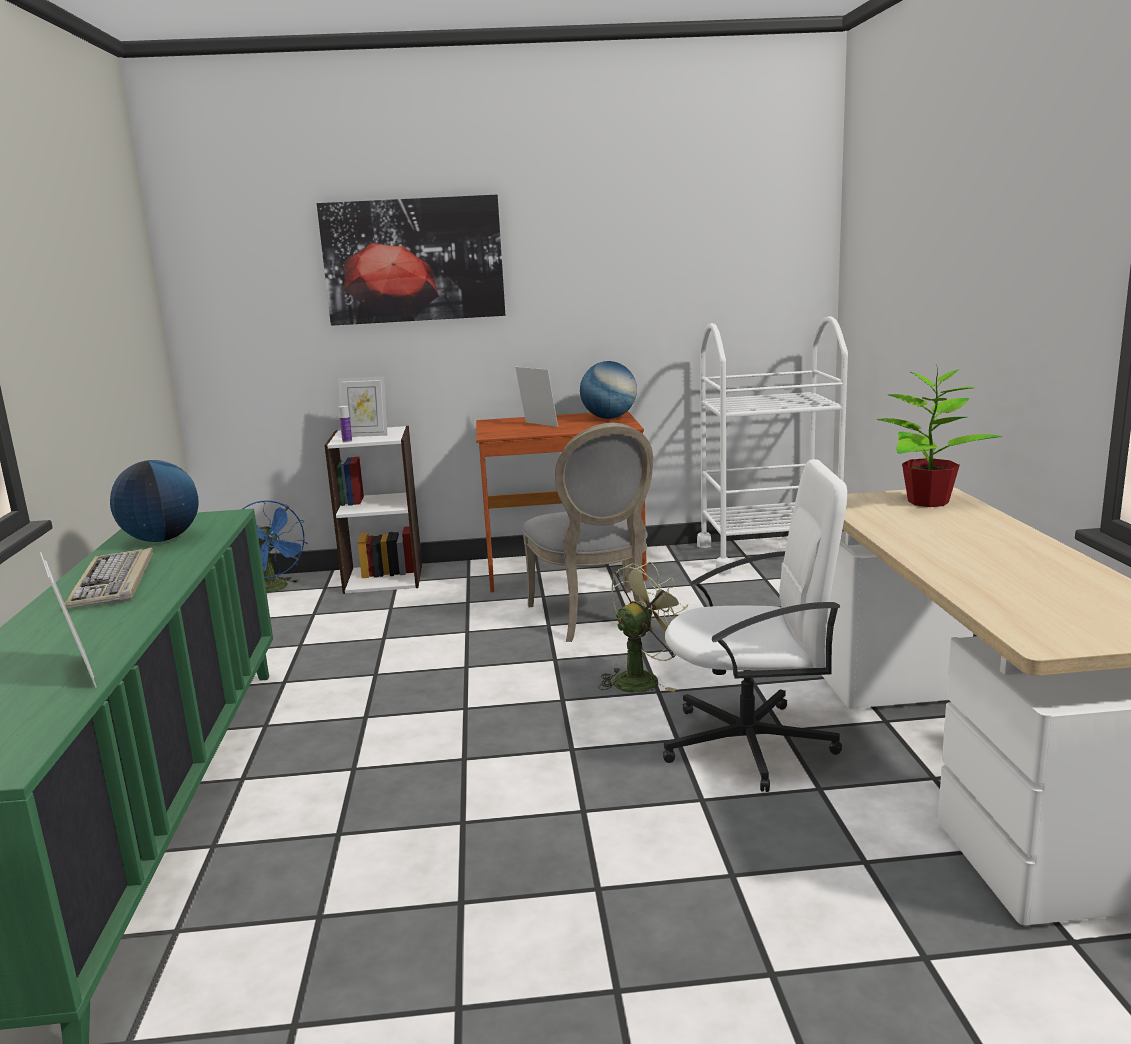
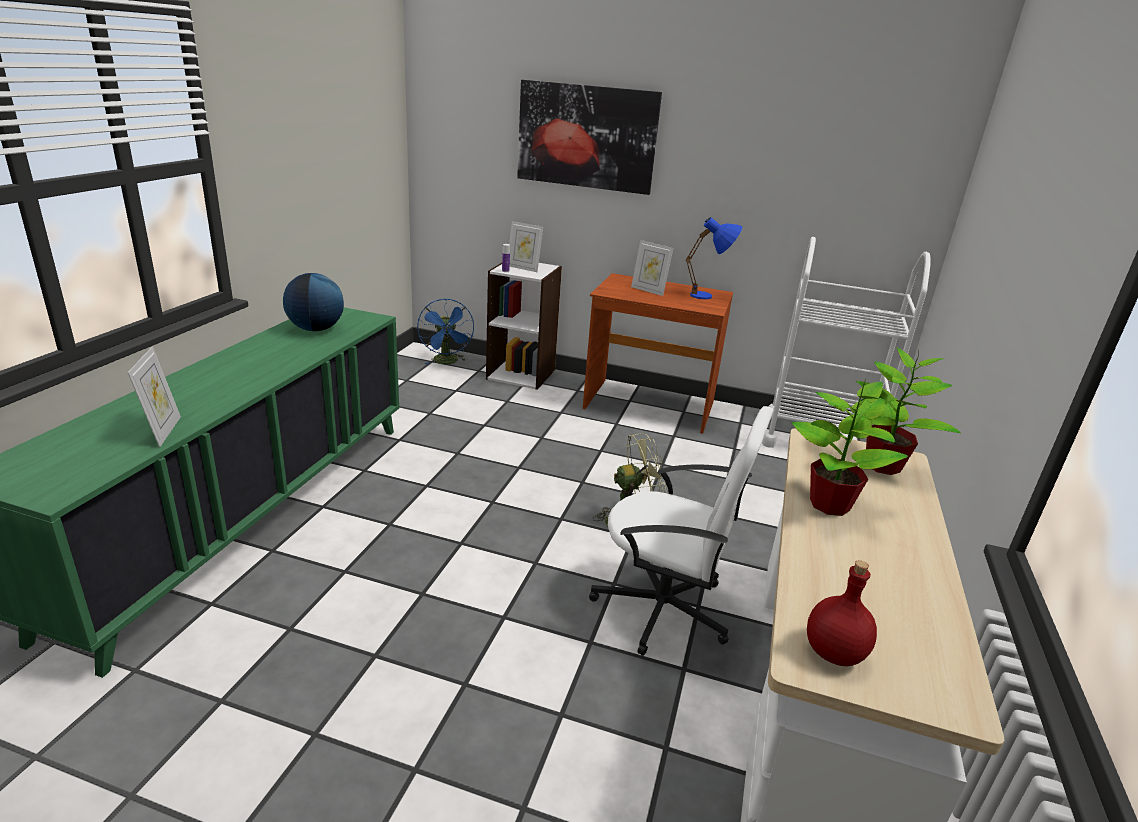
camera: 20 degrees right, 10 degrees up
keyboard [65,547,153,608] -> none
picture frame [515,367,558,427] -> picture frame turned 150 degrees clockwise [631,240,673,296]
grey chair [522,423,654,642] -> none
globe [580,361,637,419] -> blue table lamp [685,217,742,299]
none -> potted plant [792,378,908,516]
none -> red bottle [807,560,877,666]

